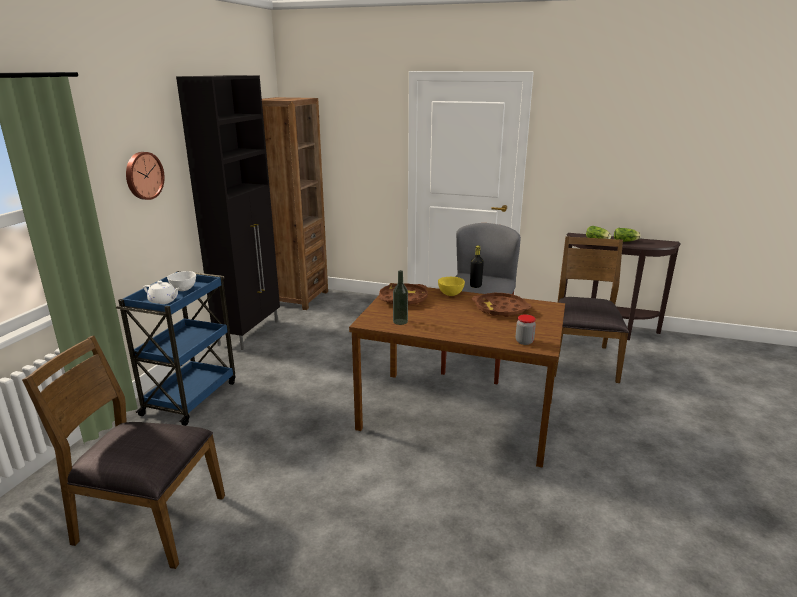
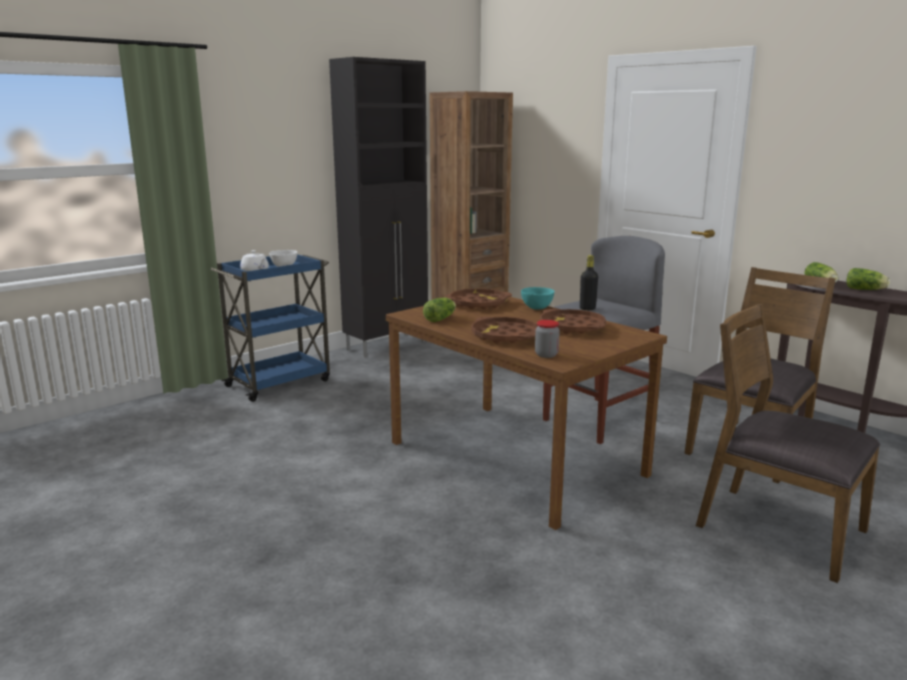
camera: 30 degrees right, 5 degrees down
brown chair [22,336,225,569] -> brown chair moved to [696,304,880,583]
wall clock [126,152,165,200] -> none
bottle [393,270,408,325] -> lettuce [423,297,456,322]
yellow bowl [438,277,465,296] -> turquoise bowl [521,287,555,310]
none -> brown tray [471,317,538,344]

